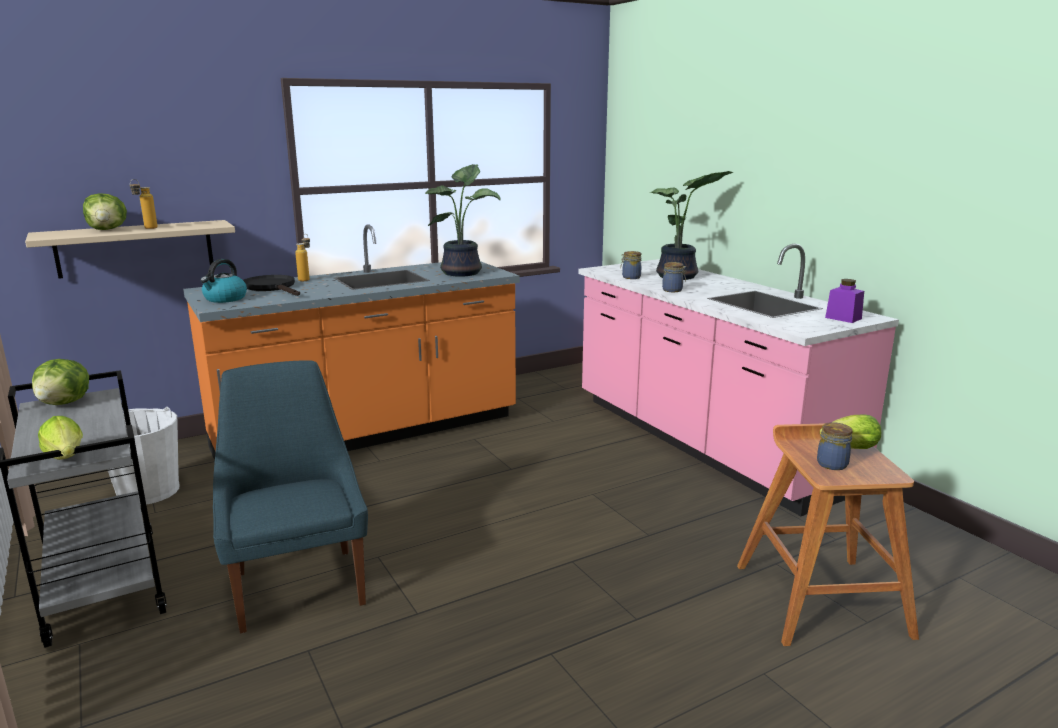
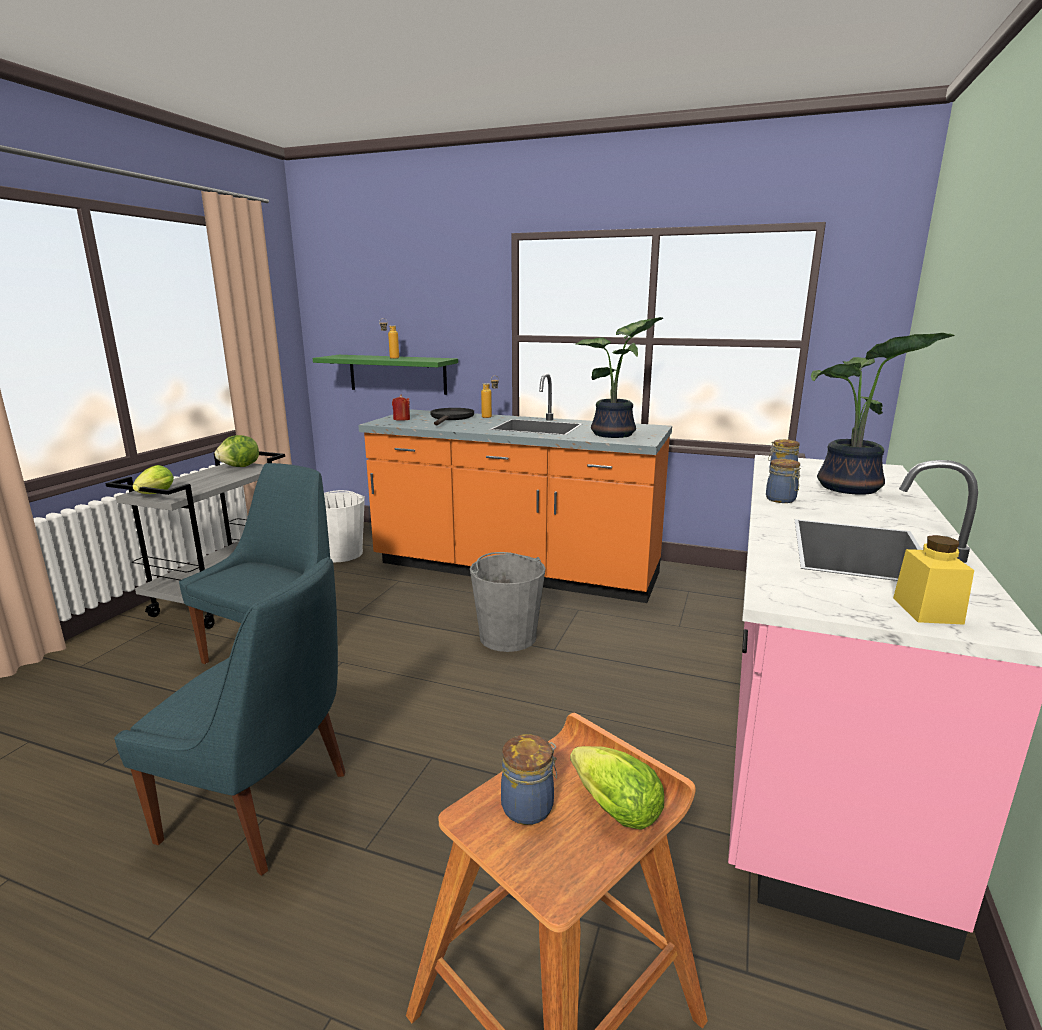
camera: 50 degrees right, 0 degrees up
beige shelf [25,220,235,279] -> green shelf [313,355,458,395]
lettuce [83,193,127,230] -> none
kettle [200,259,247,303] -> red candle [392,394,410,421]
purple jar [825,279,864,323] -> yellow jar [893,535,974,625]
none -> blue chair [114,557,345,876]
none -> grey bucket [470,552,546,652]

